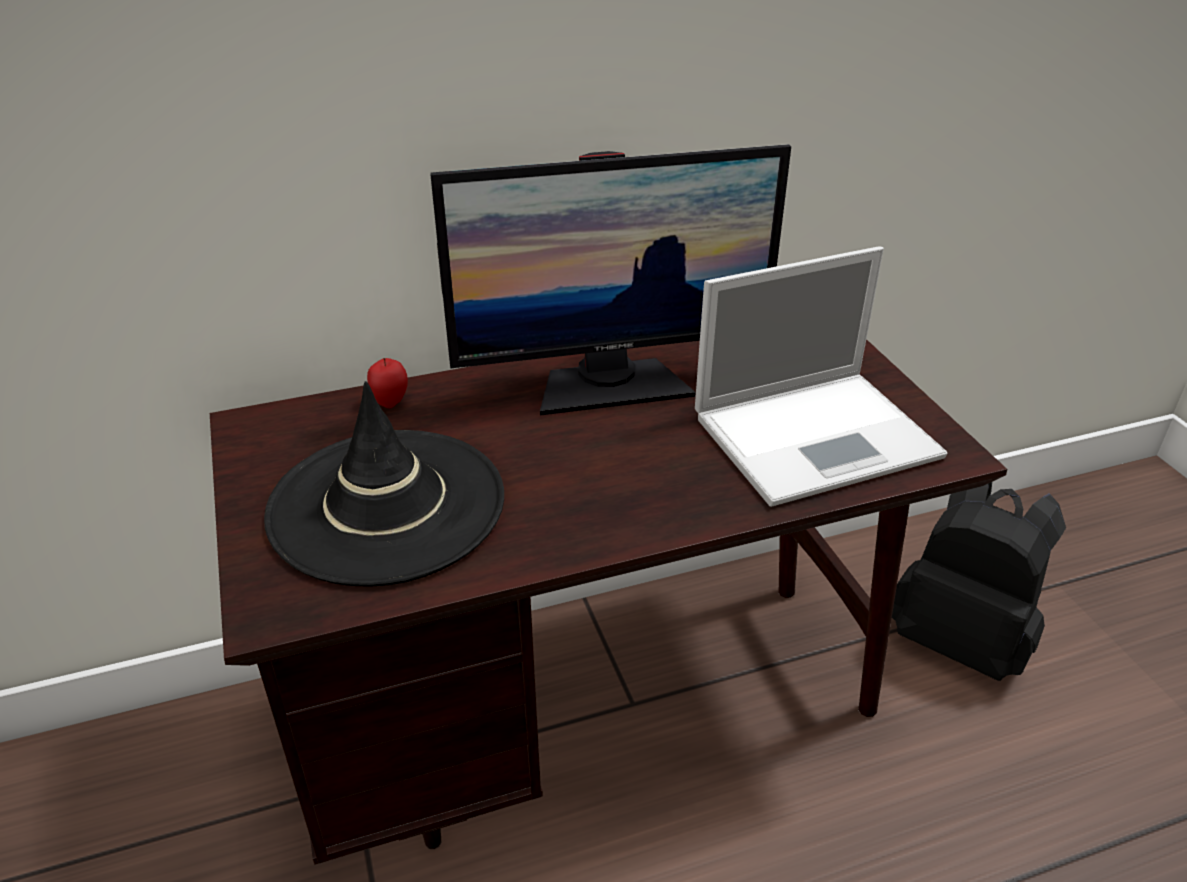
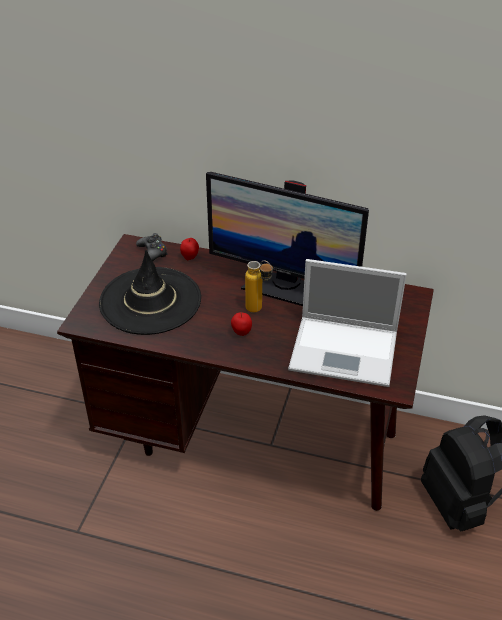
camera: 35 degrees right, 5 degrees up
none -> black game controller [136,233,168,261]
none -> apple [231,312,252,336]
none -> bottle [245,260,273,313]

